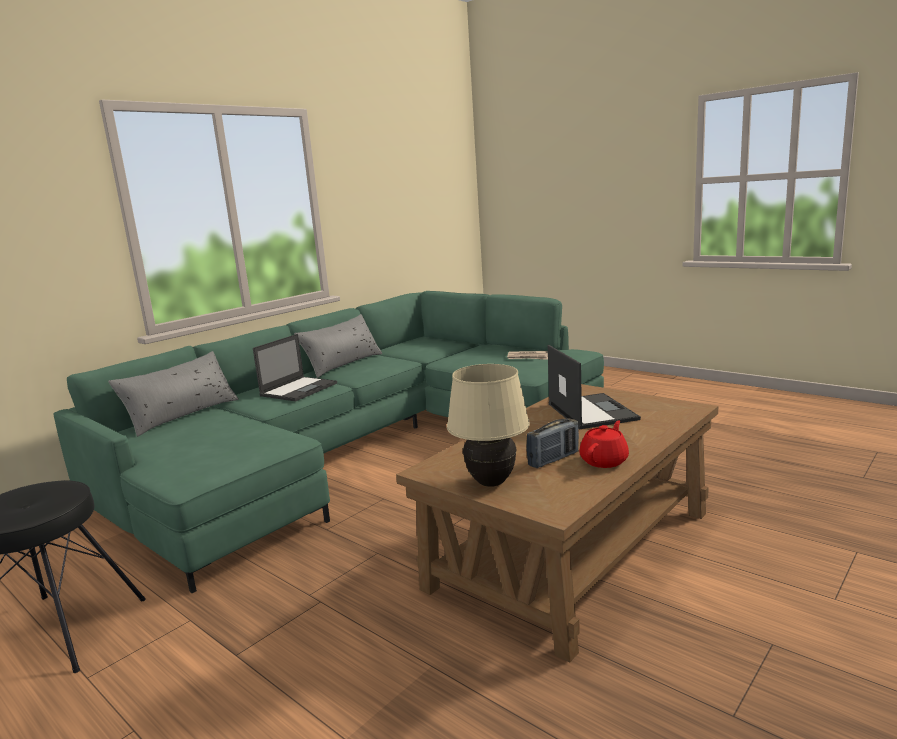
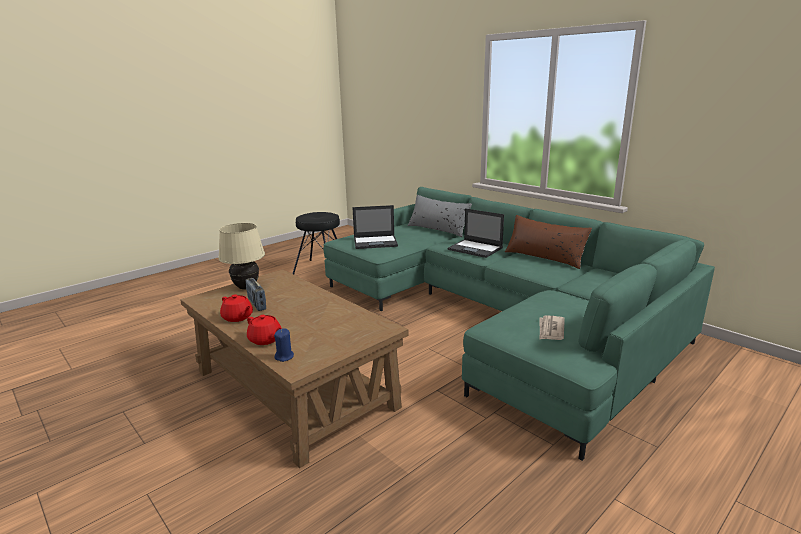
camera: 95 degrees right, 5 degrees up
grey pillow [294,314,382,378] -> brown pillow [505,215,592,269]
laptop [548,345,641,429] -> laptop moved to [352,205,398,249]
none -> red teapot [247,315,282,345]
none -> blue candle [274,328,294,362]

